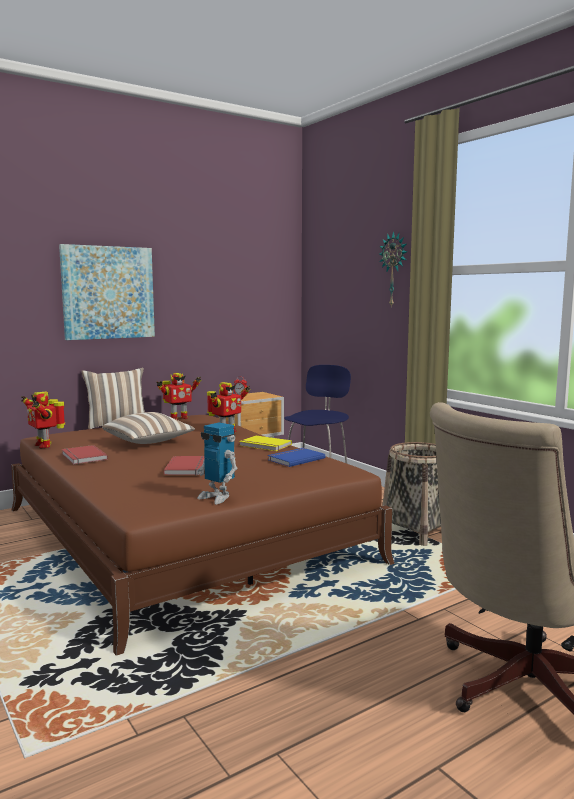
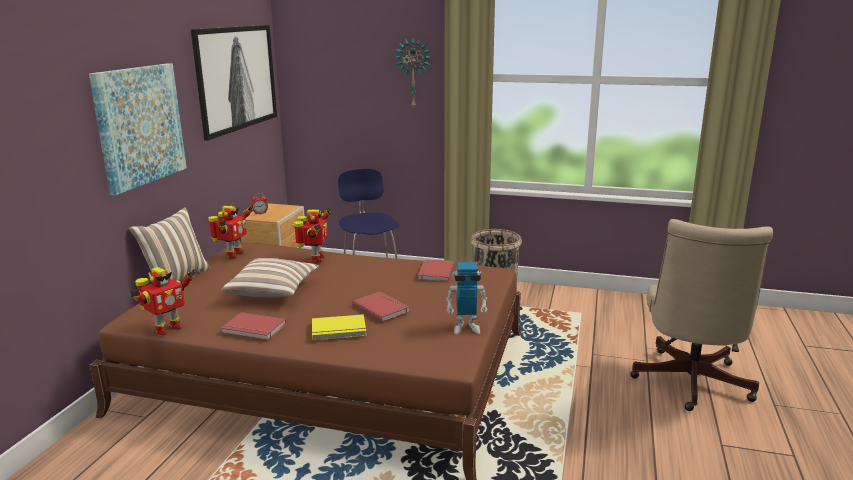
camera: 40 degrees left, 10 degrees up
toy robot [21,392,65,448] -> toy robot turned 60 degrees counterclockwise [129,267,196,335]
yellow book [239,436,292,451] -> yellow book moved to [312,314,367,340]
blue book [268,448,325,467] -> red book [418,259,454,281]
none -> picture [191,25,277,141]

